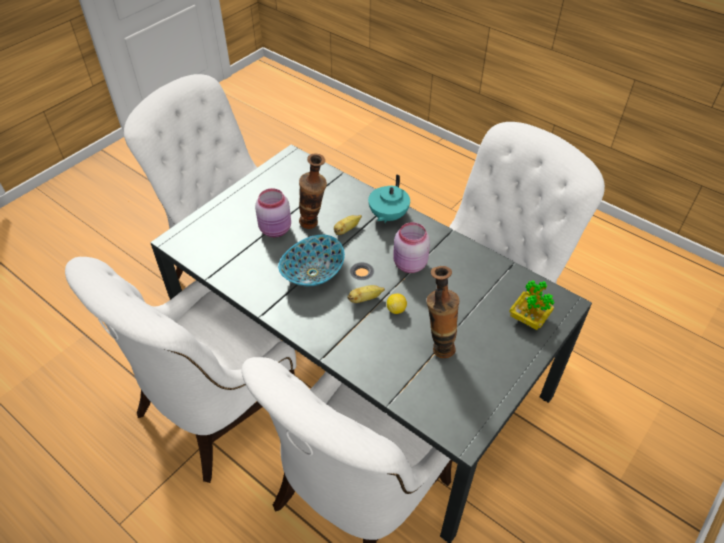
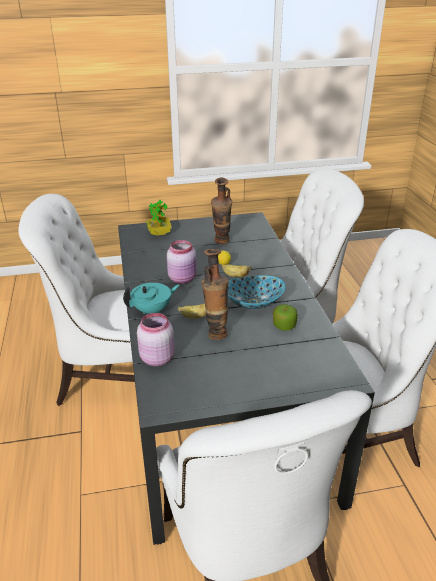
camera: 140 degrees left, 15 degrees down
pink jar [255,188,291,237] -> pink jar moved to [137,313,175,366]
none -> apple [273,304,298,331]

